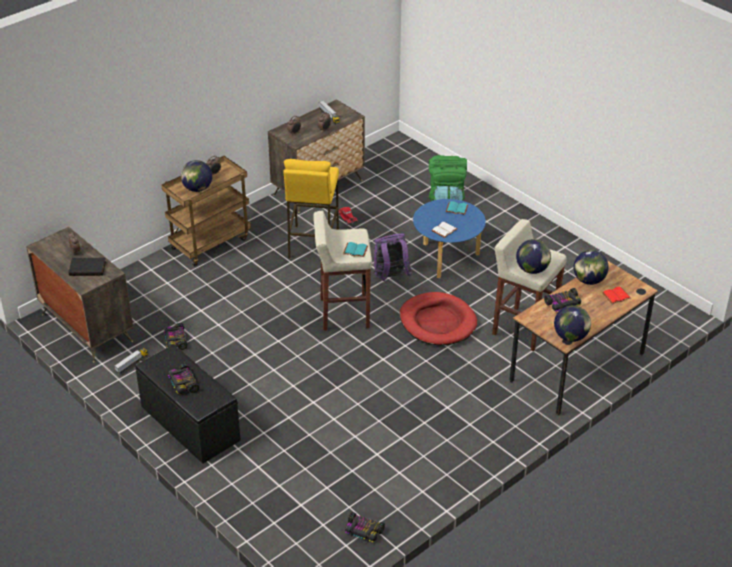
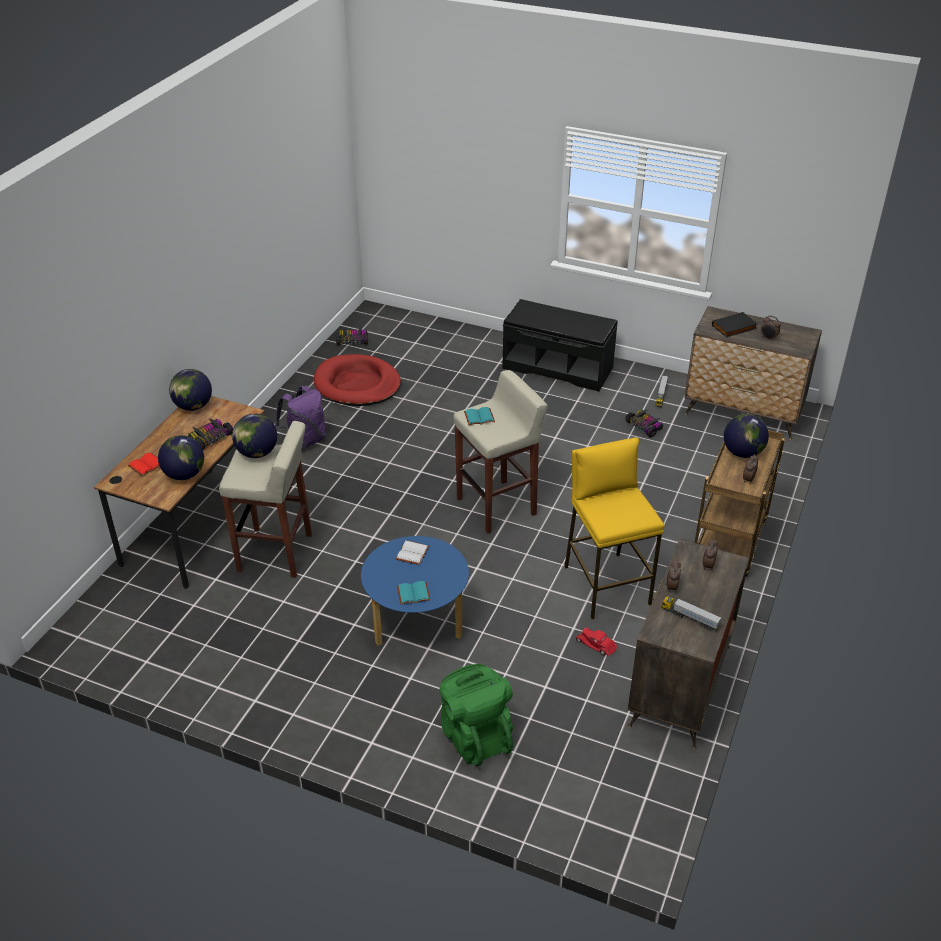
camera: 155 degrees right, 0 degrees up
toy car [168,364,199,394] -> none
purple backpack [374,233,412,281] -> purple backpack moved to [275,385,326,450]
red dog bed [400,292,477,346] -> red dog bed moved to [314,354,401,406]

